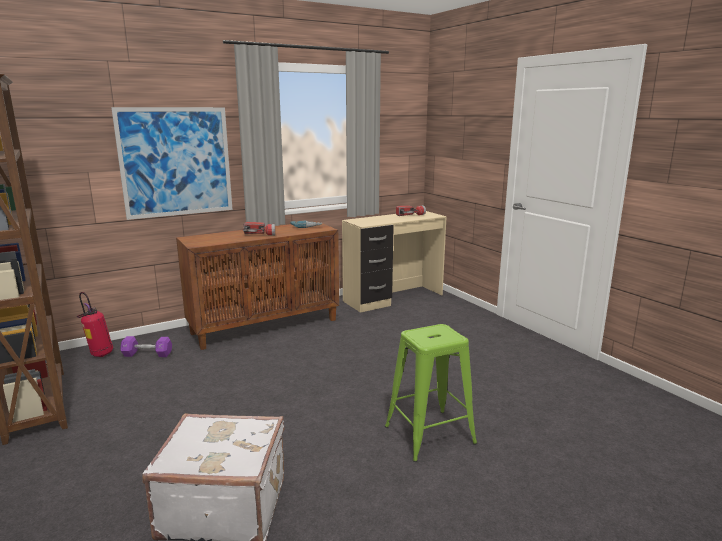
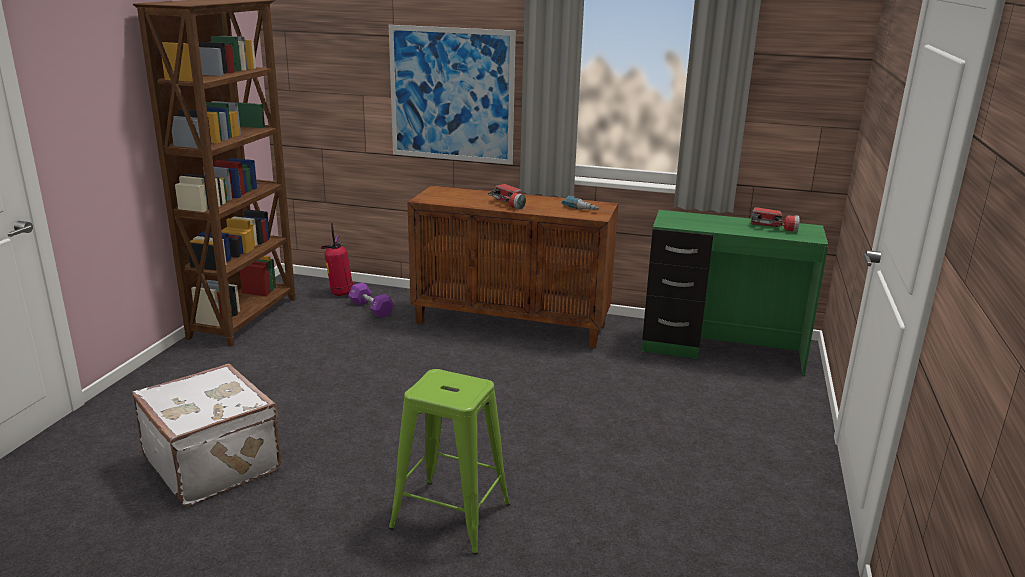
camera: 45 degrees right, 5 degrees up
beige desk [342,211,446,313] -> green desk [642,210,828,375]

